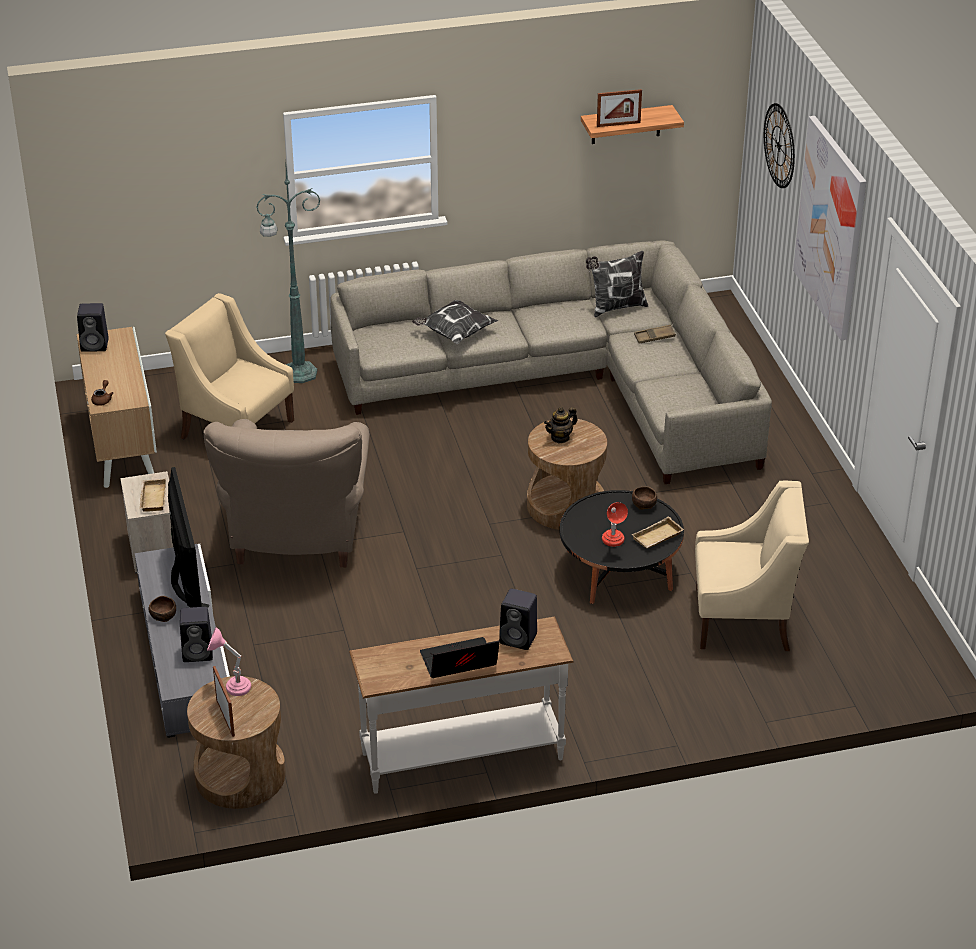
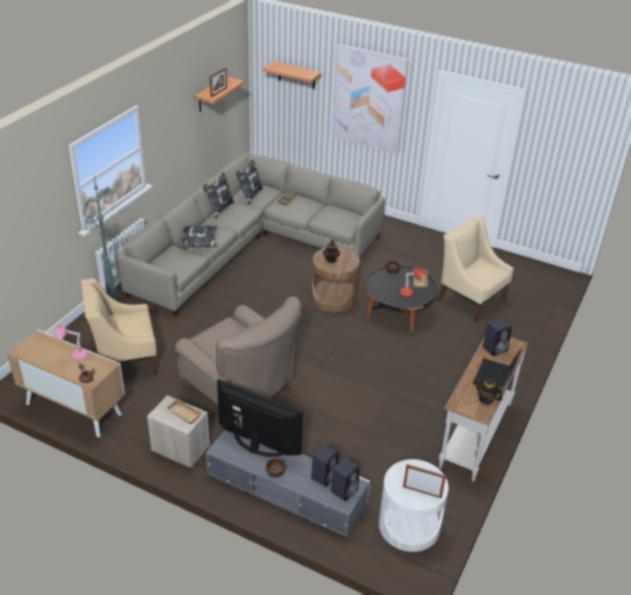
camera: 50 degrees left, 0 degrees up
black speaker [77,303,109,352] -> black speaker moved to [331,458,359,501]
brown side table [187,676,286,809] -> white side table [379,459,449,552]
pink table lamp [207,627,251,696] -> pink table lamp moved to [55,325,88,360]
beige armchair [695,481,809,651] -> beige armchair turned 90 degrees counterclockwise [437,216,514,322]
wall clock [764,103,795,188] -> shelf [263,61,322,89]
none -> pillow [203,172,234,218]
none -> teapot [476,378,503,405]

